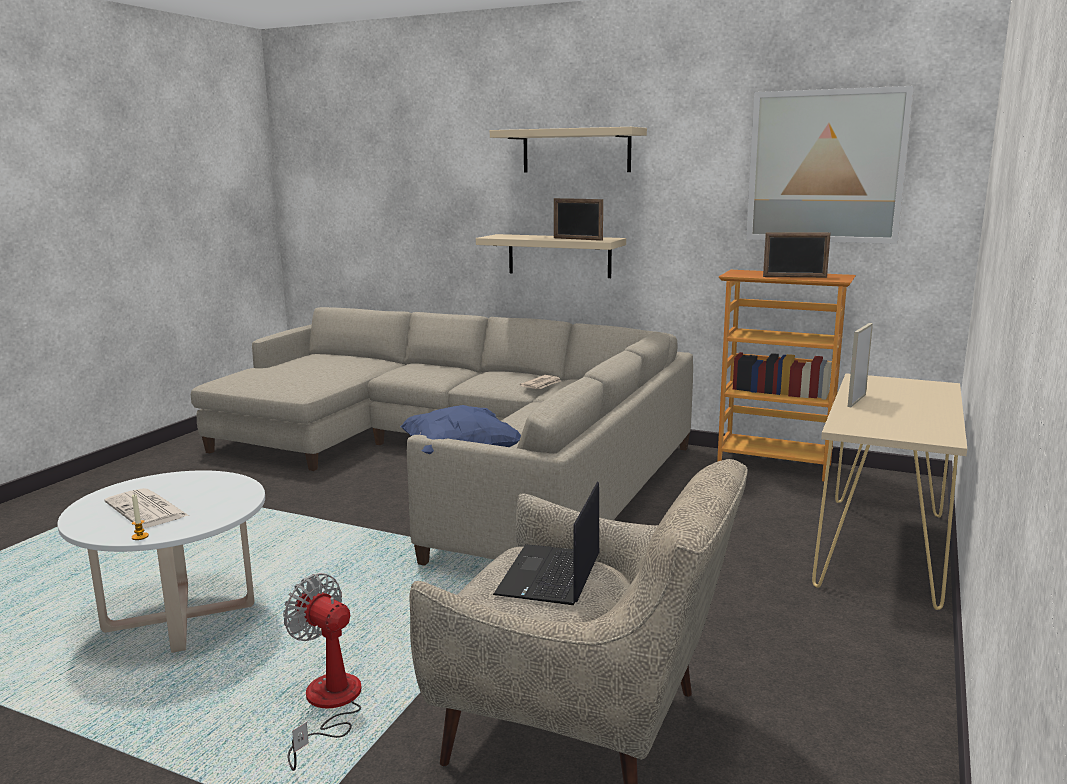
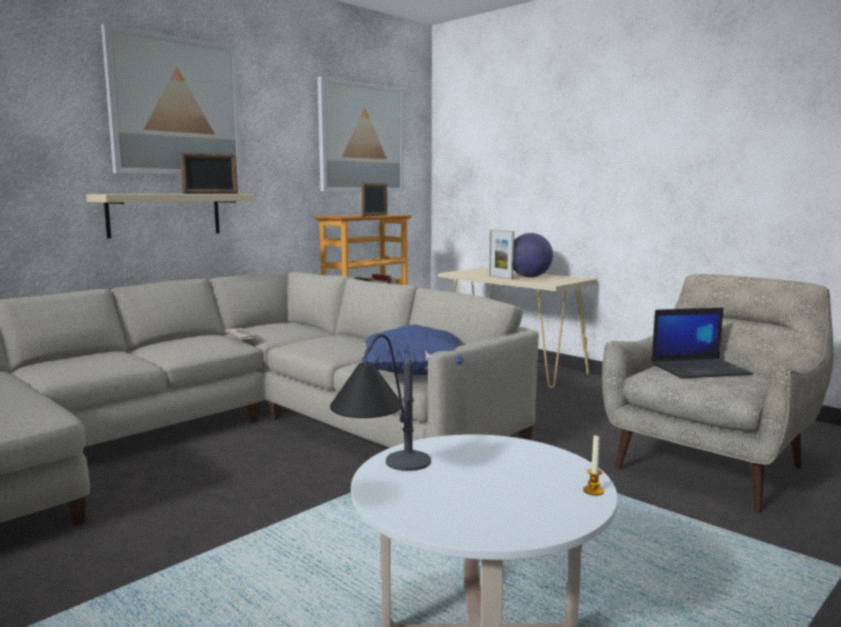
camera: 70 degrees left, 5 degrees down
newspaper [104,488,189,528] -> none
fan [283,573,362,771] -> none
beige shelf [490,127,647,172] -> picture [101,24,242,176]
laptop [493,481,600,605] -> laptop turned 45 degrees counterclockwise [651,308,753,378]
none -> table lamp [330,335,431,471]
none -> globe [513,233,553,277]

